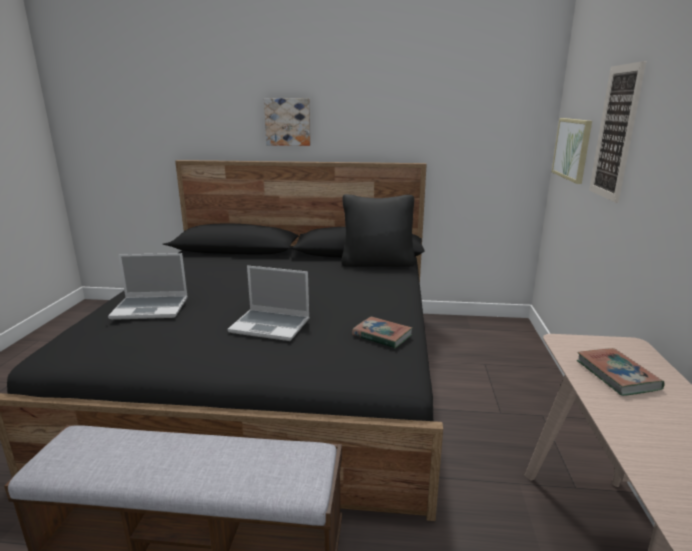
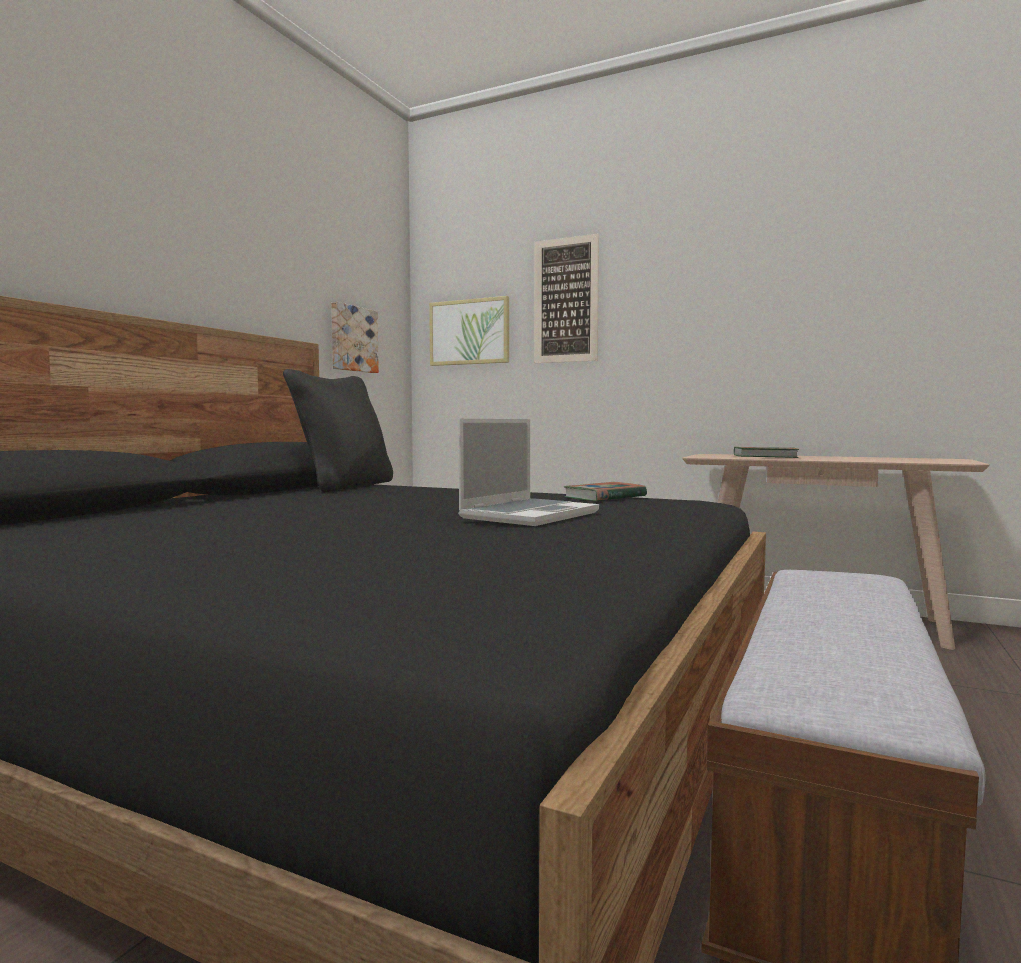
camera: 70 degrees left, 15 degrees down
laptop [108,253,188,320] -> none
picture [264,98,311,146] -> picture moved to [331,302,379,373]

